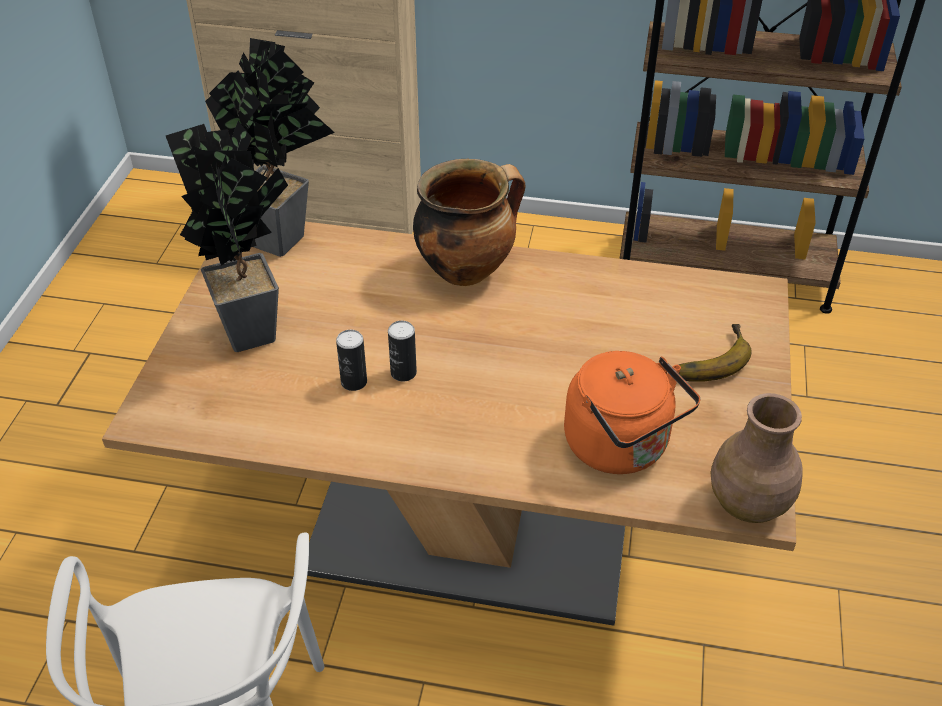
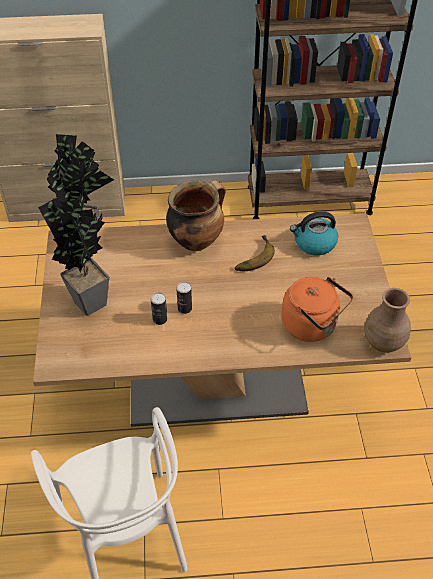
camera: 15 degrees left, 5 degrees up
banana [679,324,751,382] -> banana moved to [235,235,275,271]
none -> kettle [290,211,338,256]

